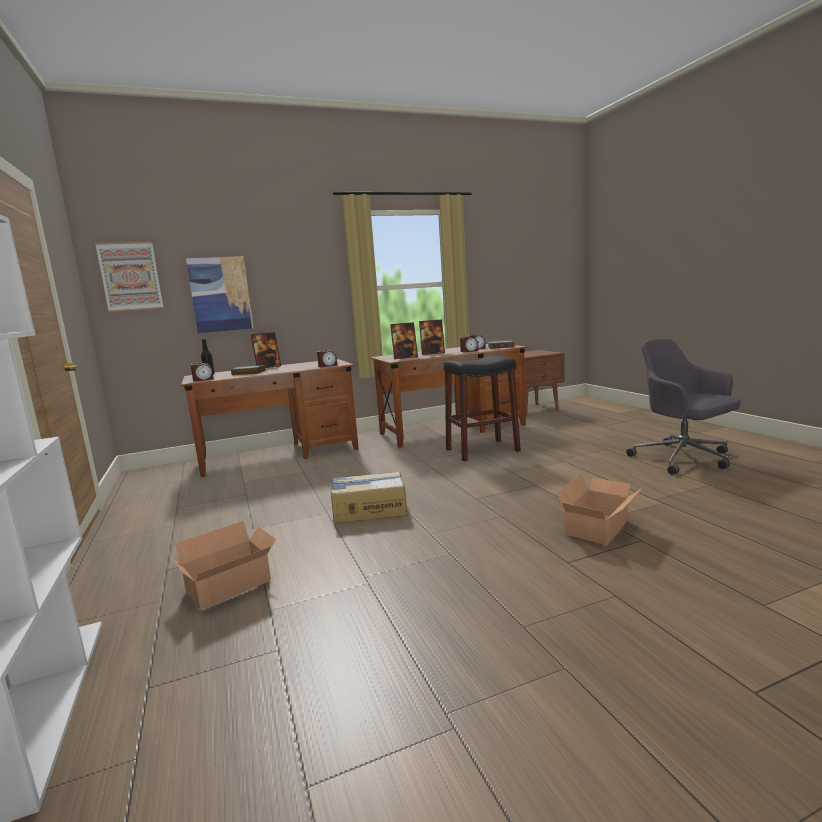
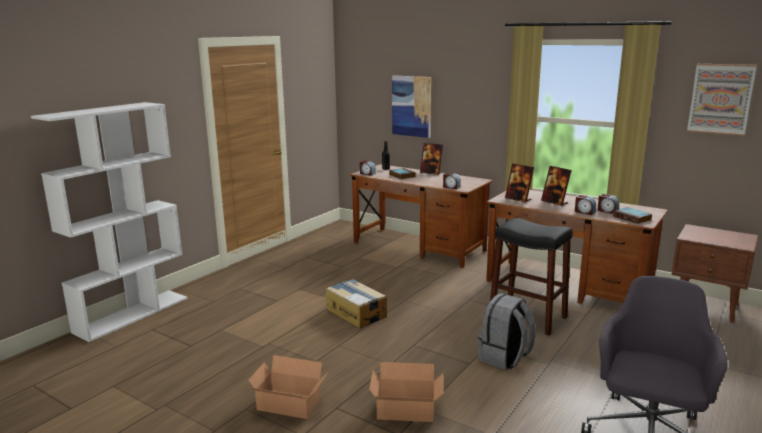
camera: 55 degrees right, 5 degrees up
picture [95,241,164,312] -> picture moved to [687,64,757,136]
cardboard box [169,521,276,610] -> cardboard box moved to [249,355,327,419]
none -> grey backpack [478,293,536,370]

